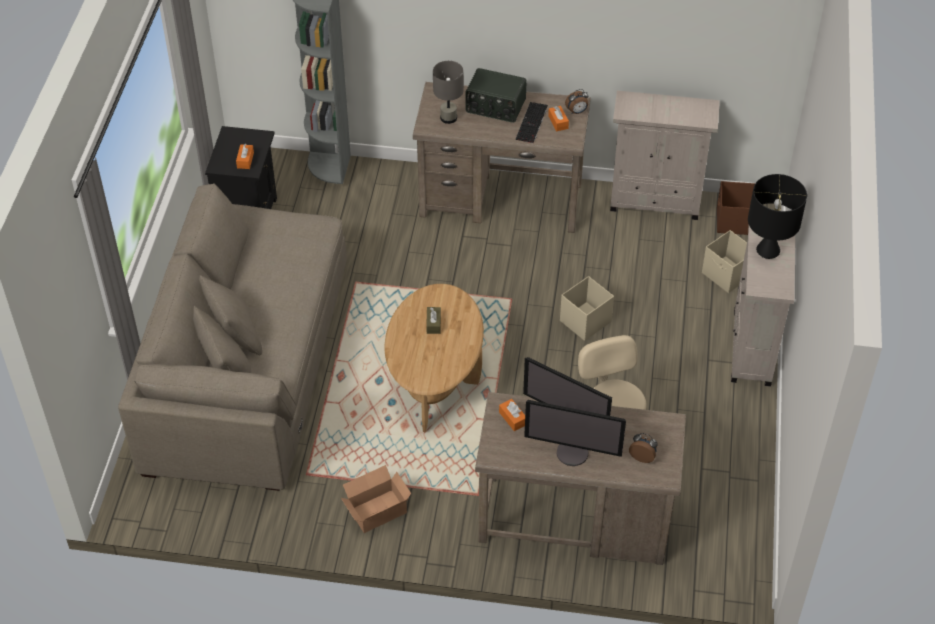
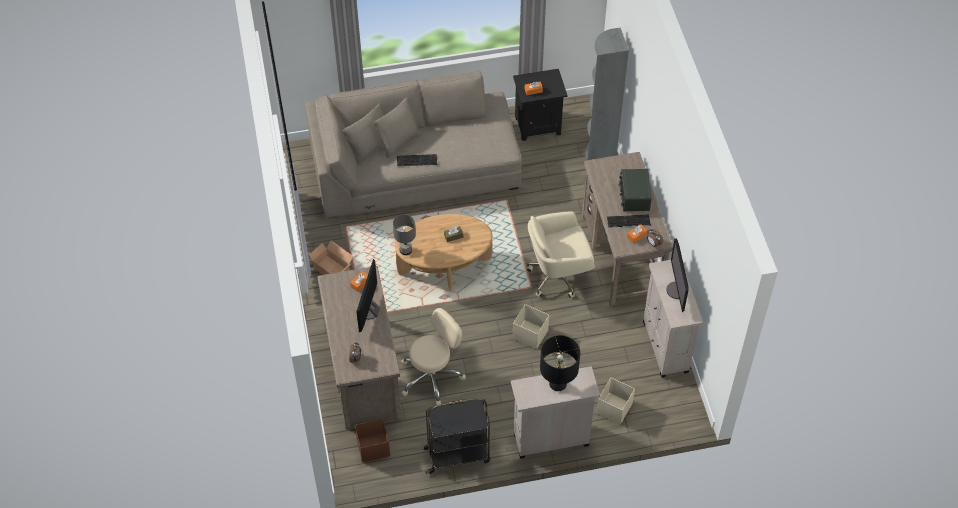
camera: 70 degrees right, 5 degrees up
grey table lamp [433,61,464,124] -> grey table lamp moved to [393,214,416,255]
monitor [524,400,626,466] -> monitor moved to [666,238,689,312]
brown storage box [717,181,755,235] -> brown storage box moved to [355,418,390,463]
none -> keyboard [397,154,437,166]
none -> black cart [424,398,491,474]
none -> beige office chair [526,211,595,298]

